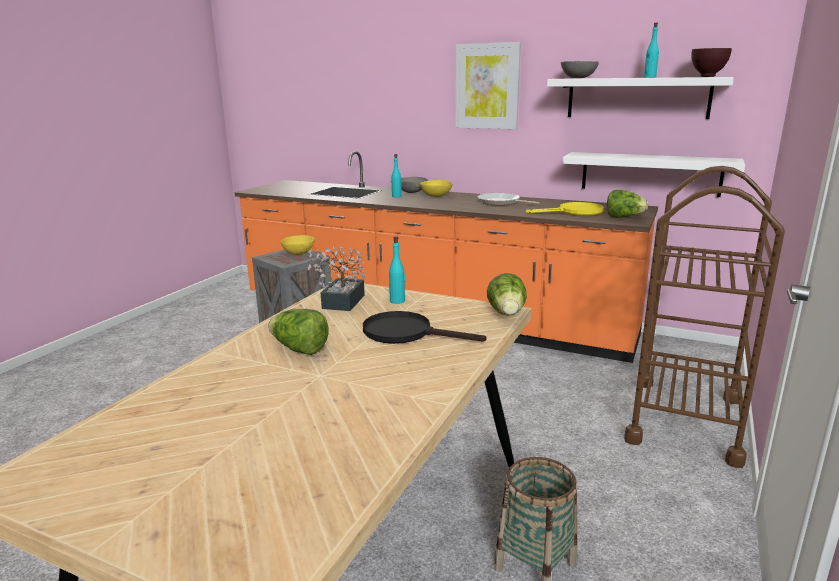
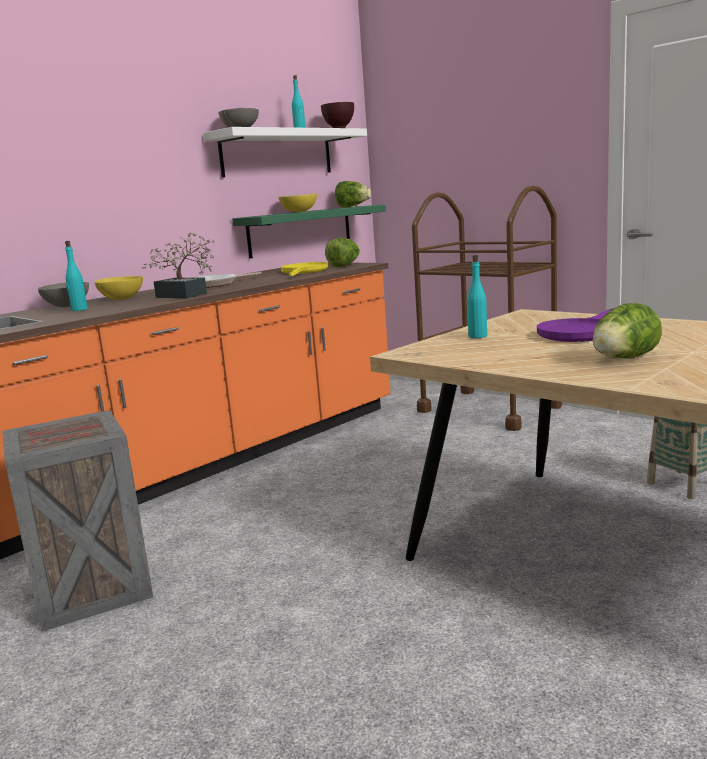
camera: 70 degrees left, 5 degrees down
yellow bowl [281,235,315,255] -> yellow bowl moved to [279,194,317,212]
potted plant [307,246,366,311] -> potted plant moved to [142,232,215,298]
black frying pan [363,311,486,344] -> purple frying pan [537,308,613,342]
picture [455,42,521,129] -> none
lettuce [487,273,527,316] -> lettuce moved to [335,181,371,207]
white shelf [563,152,745,197] -> green shelf [232,205,386,259]

